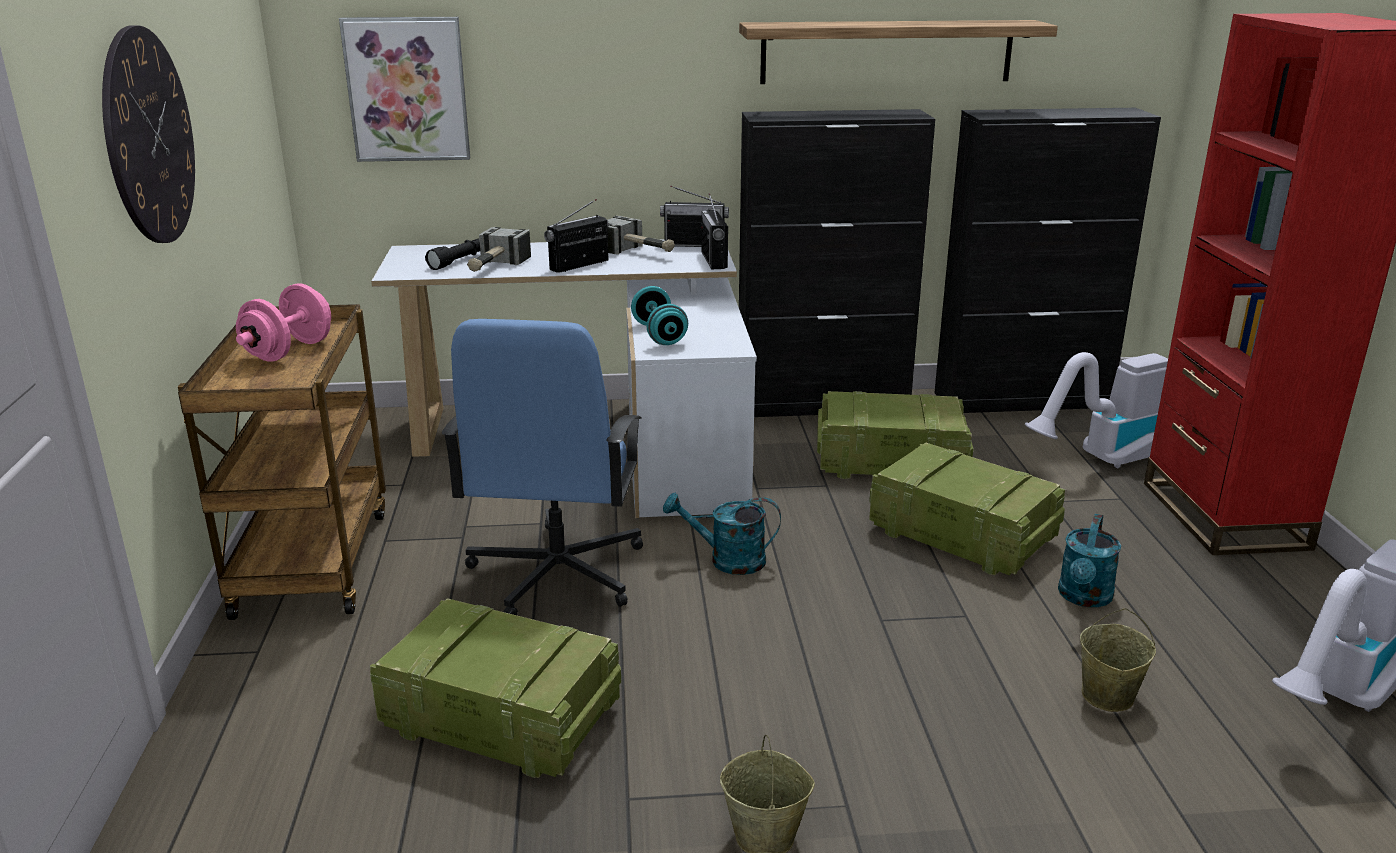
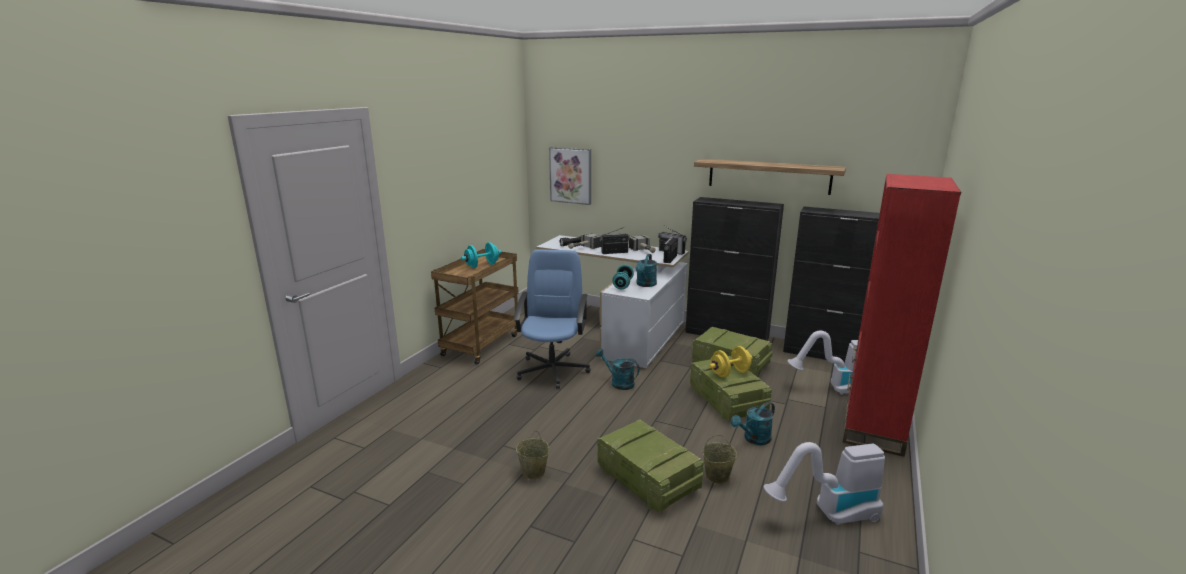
camera: 30 degrees right, 5 degrees down
wall clock [102,26,195,243] -> none
pink dumbbell [236,283,331,362] -> turquoise dumbbell [461,242,501,268]
crate [370,598,621,778] -> crate moved to [597,420,704,513]
blue office chair [441,319,643,615] -> blue office chair turned 150 degrees clockwise [513,249,591,389]
none -> turquoise watering can [635,254,657,287]
none -> yellow dumbbell [709,346,752,377]

